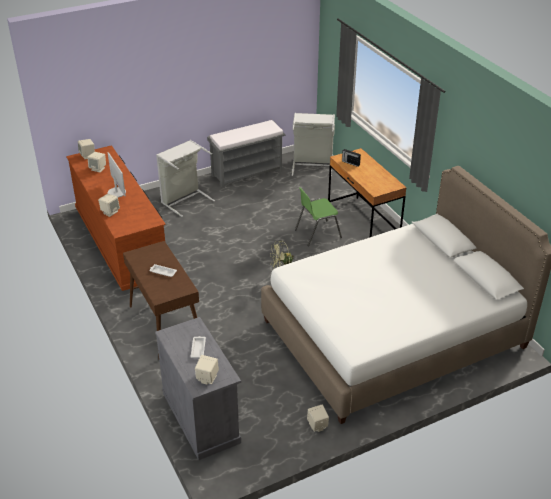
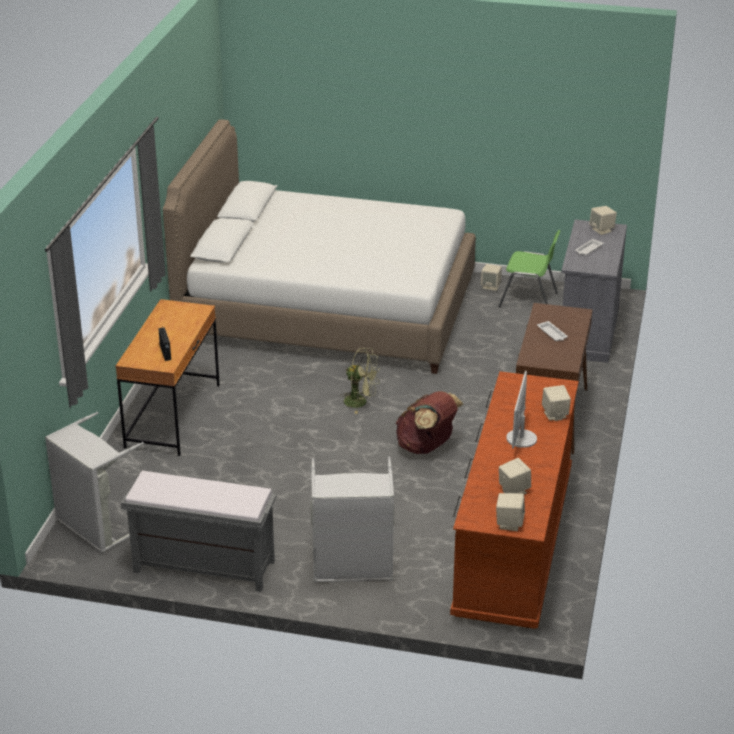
camera: 140 degrees left, 5 degrees down
green chair [295,187,342,246] -> green chair moved to [498,230,561,308]
none -> brown backpack [396,391,463,454]

